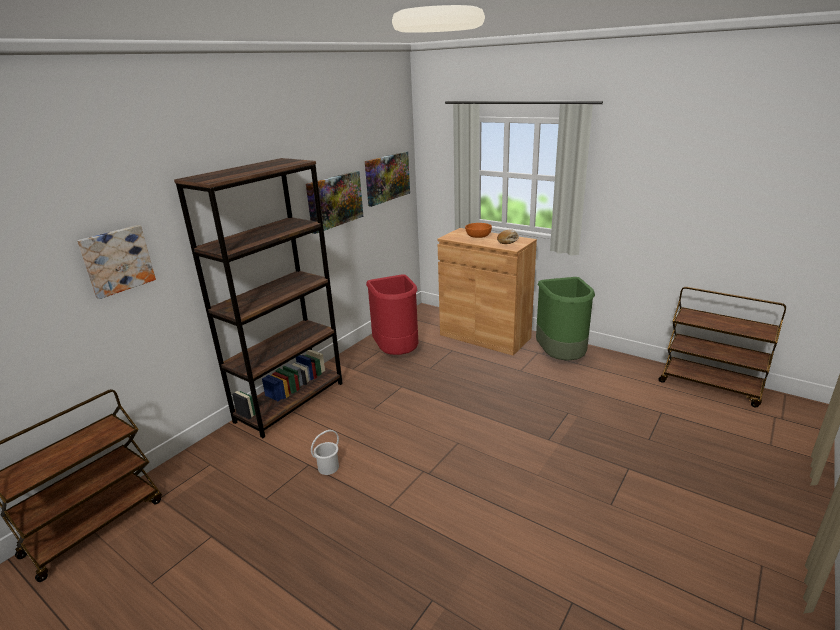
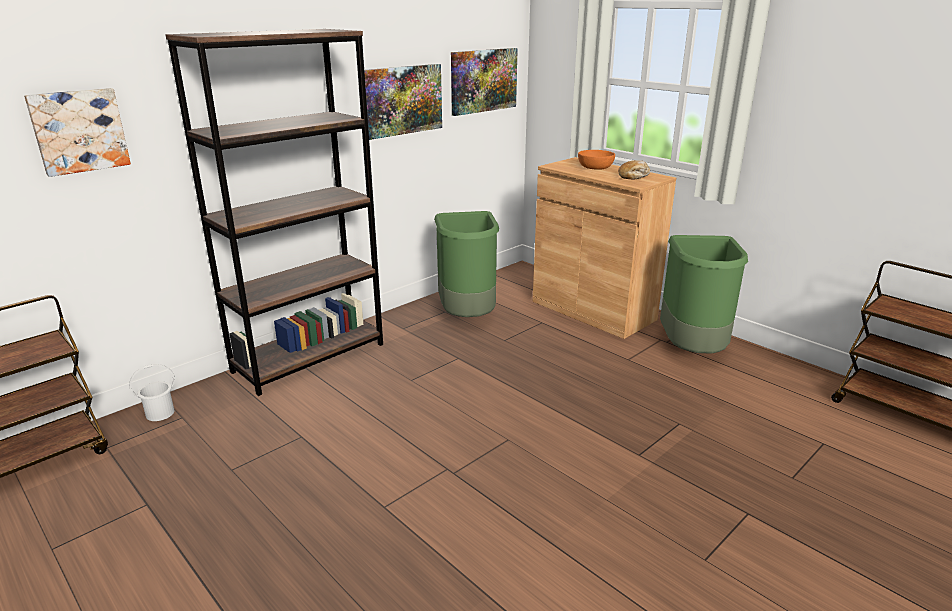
camera: 10 degrees right, 0 degrees up
white bucket [311,430,339,475] -> white bucket moved to [129,364,175,421]
red trash can [366,274,418,355] -> green trash can [434,211,499,317]

